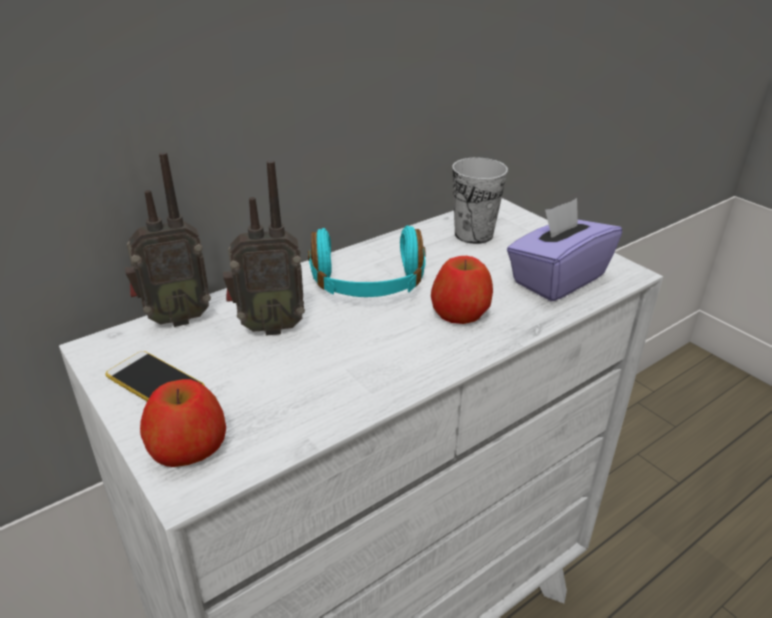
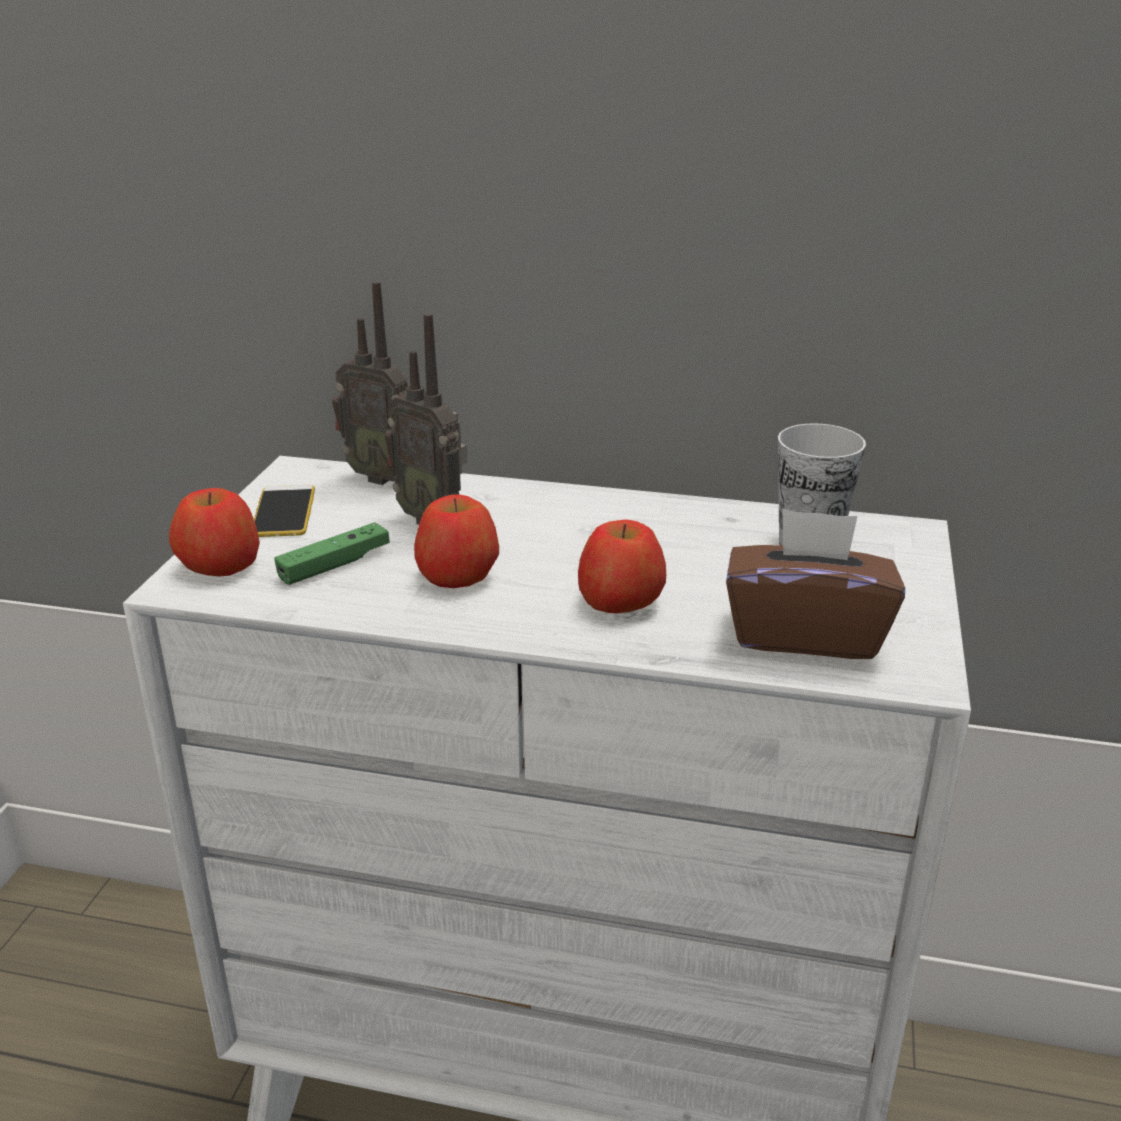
camera: 50 degrees right, 5 degrees down
turquoise headphones [308,225,426,297] -> none
purple tissue box [507,198,622,302] -> brown tissue box [726,508,905,659]
none -> green game controller [274,522,390,585]
none -> apple [414,495,499,588]

